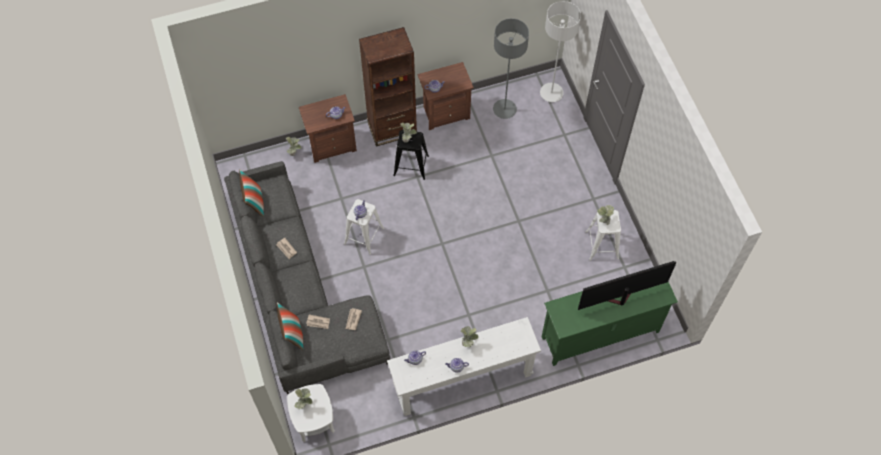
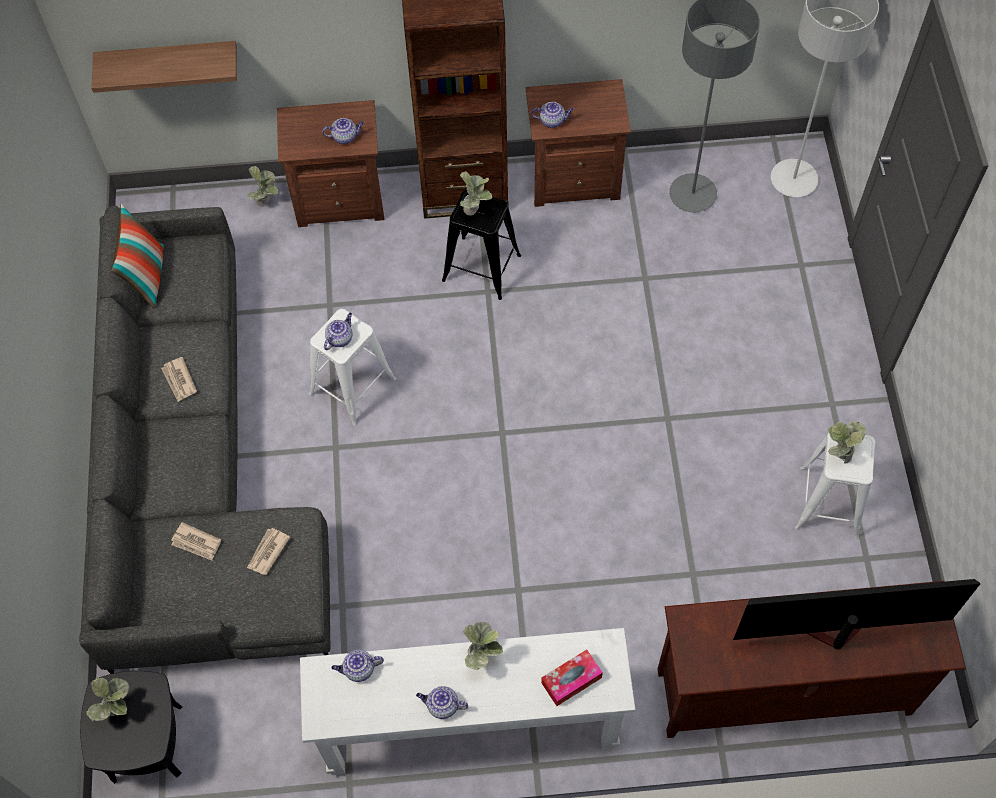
camera: 15 degrees right, 0 degrees up
pillow [277,302,303,350] -> none
white side table [287,384,335,442] -> black side table [80,671,182,784]
green tv stand [542,282,678,366] -> brown tv stand [658,581,966,738]
none -> shelf [91,41,237,93]
none -> tissue box [541,650,603,706]

